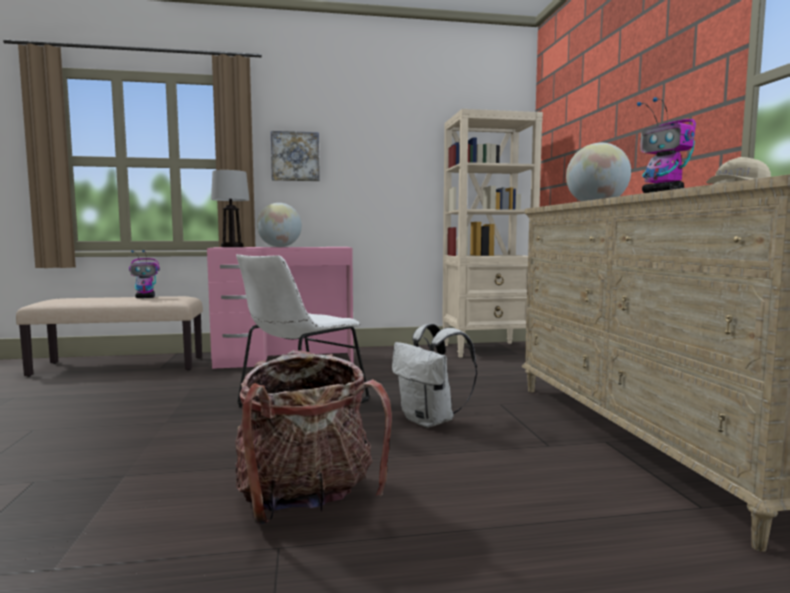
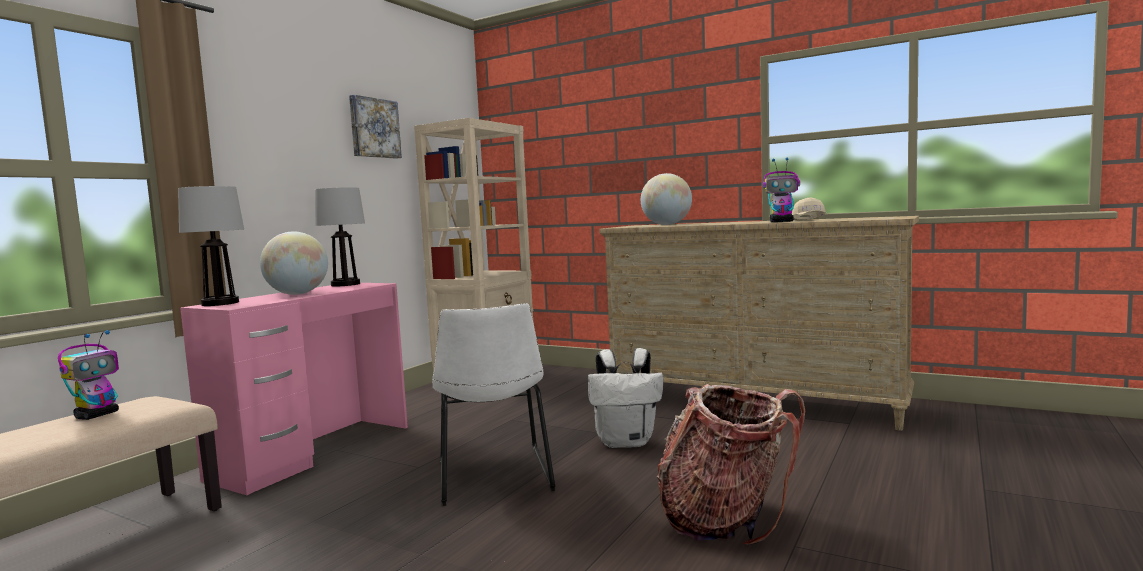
camera: 50 degrees left, 0 degrees up
picture [271,131,320,181] -> picture moved to [349,95,402,159]
none -> table lamp [315,187,365,286]

